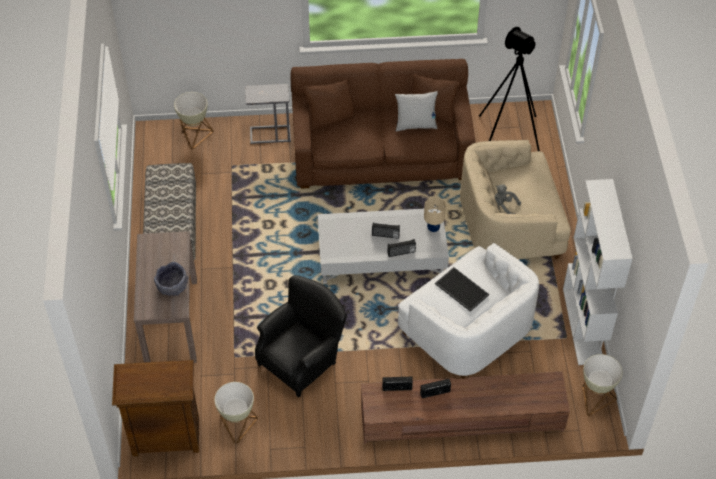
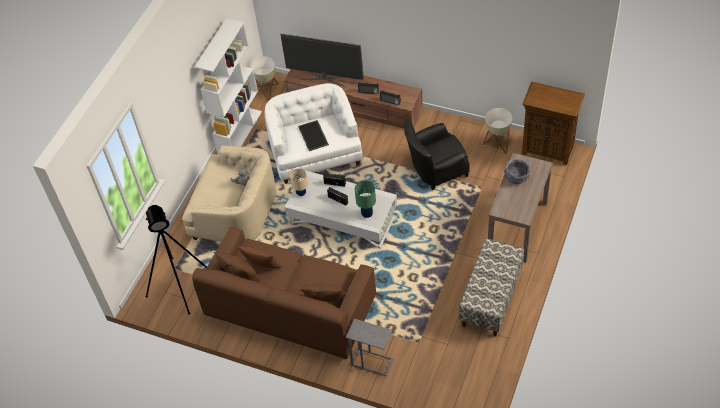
camera: 150 degrees left, 0 degrees up
planter [174,92,213,149] -> none
grey pillow [395,91,438,131] -> brown pillow [238,246,282,268]
none -> television [280,34,364,87]
none -> green table lamp [355,181,376,218]

